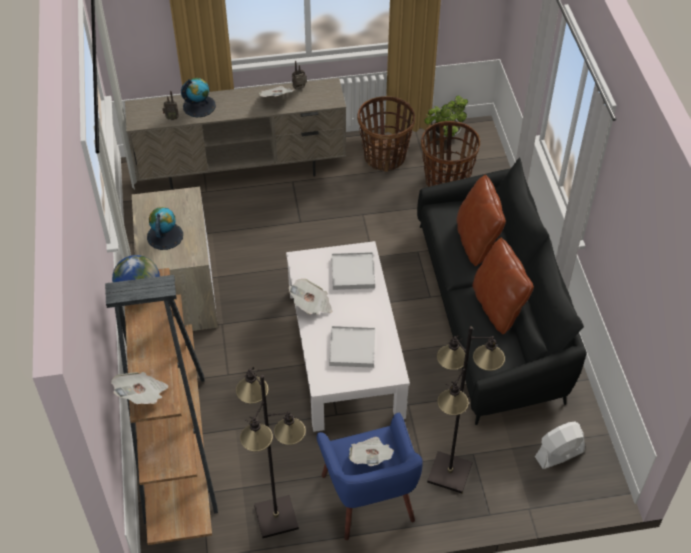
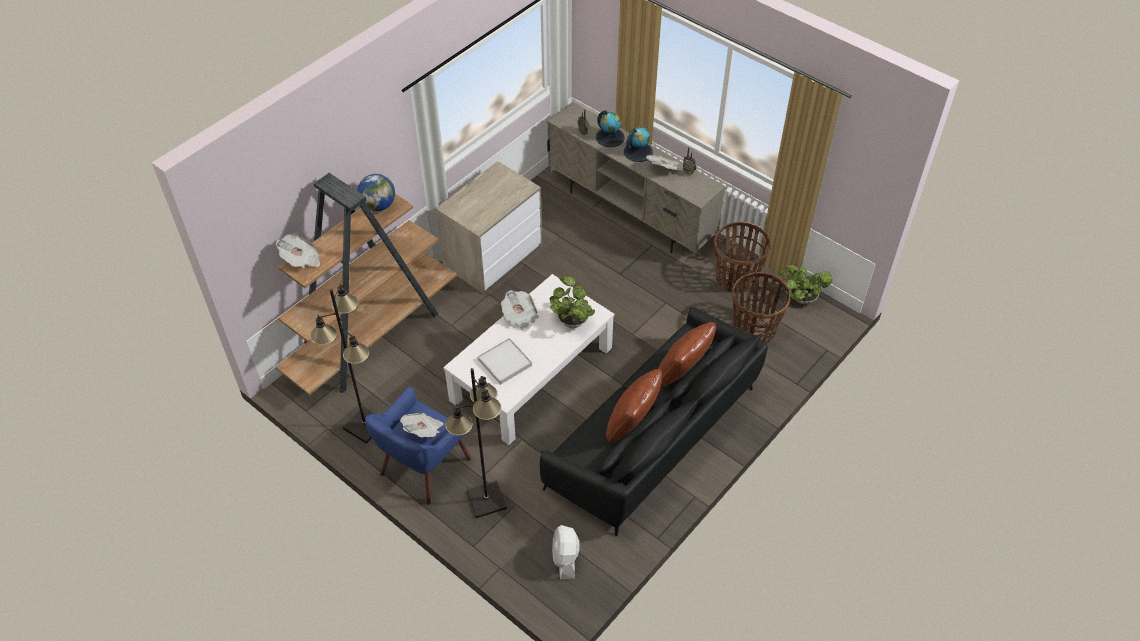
camera: 50 degrees right, 0 degrees up
globe [147,207,183,250] -> globe moved to [624,127,653,162]
white tray [331,252,375,290] -> potted plant [550,276,595,328]
white fan [535,422,585,469] -> white fan turned 120 degrees counterclockwise [552,525,579,579]

